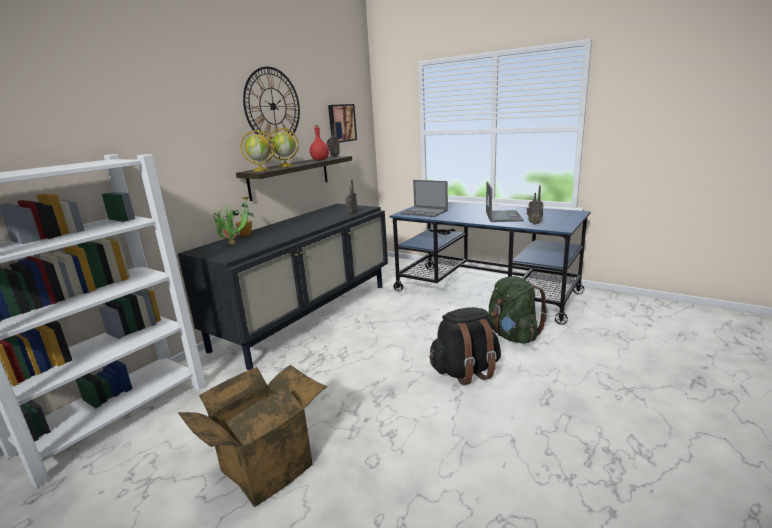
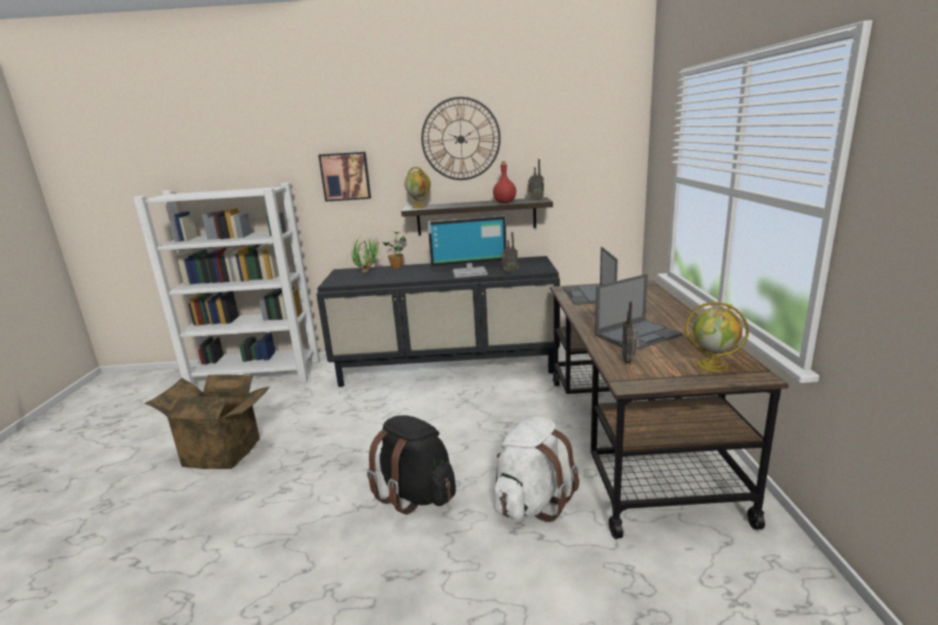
camera: 55 degrees right, 0 degrees up
globe [268,128,299,167] -> globe moved to [685,302,749,372]
picture [328,104,357,143] -> picture moved to [318,152,371,202]
blue desk [389,202,591,325] -> brown desk [550,280,789,539]
green backpack [488,276,548,344] -> white backpack [494,417,579,522]
none -> monitor [427,216,507,278]

